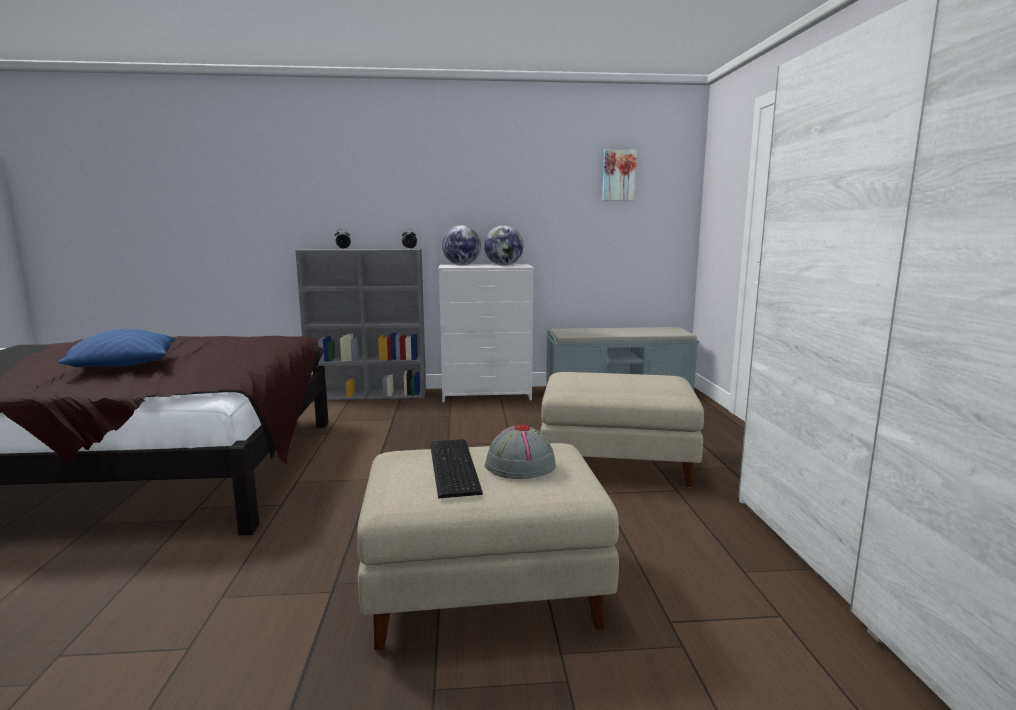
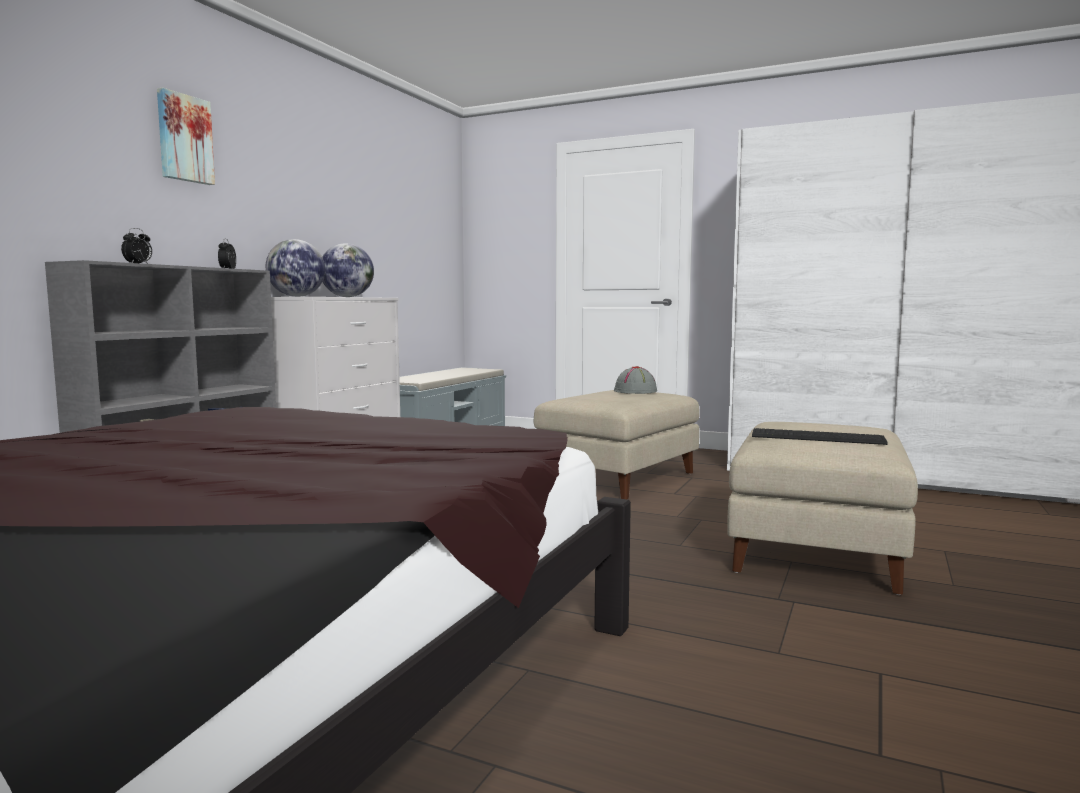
camera: 60 degrees left, 5 degrees down
blue pillow [57,329,176,367] -> none
grey hat [485,425,556,479] -> grey hat moved to [614,366,657,394]
picture [602,150,637,201] -> picture moved to [157,88,215,185]

